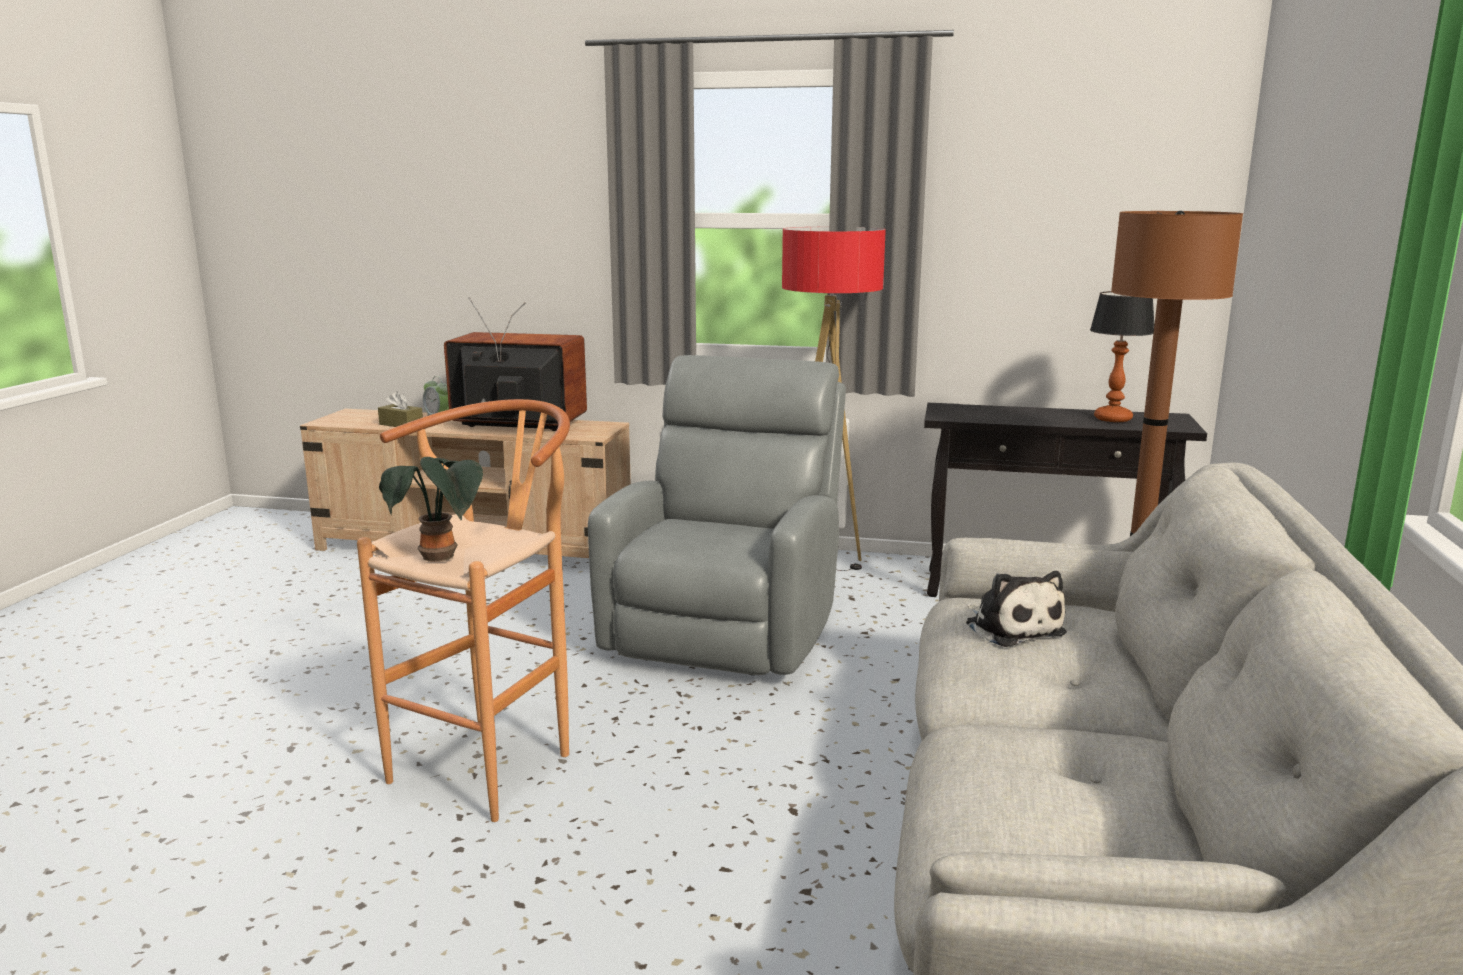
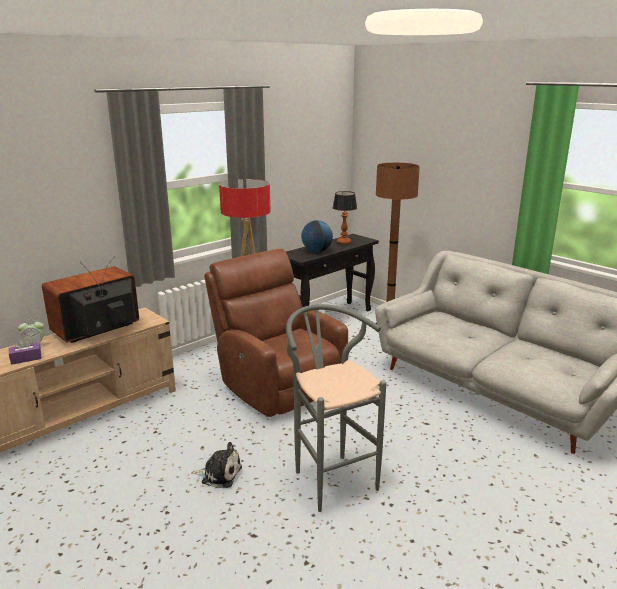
camera: 55 degrees left, 5 degrees up
brown stool [357,399,570,822] -> grey stool [286,304,386,512]
brown tissue box [378,391,423,427] -> purple tissue box [9,338,42,365]
potted plant [379,457,483,562] -> none
grey armchair [588,355,846,675] -> brown armchair [204,249,348,417]
plush toy [966,571,1067,647] -> plush toy moved to [191,442,242,488]
none -> globe [301,220,333,252]

